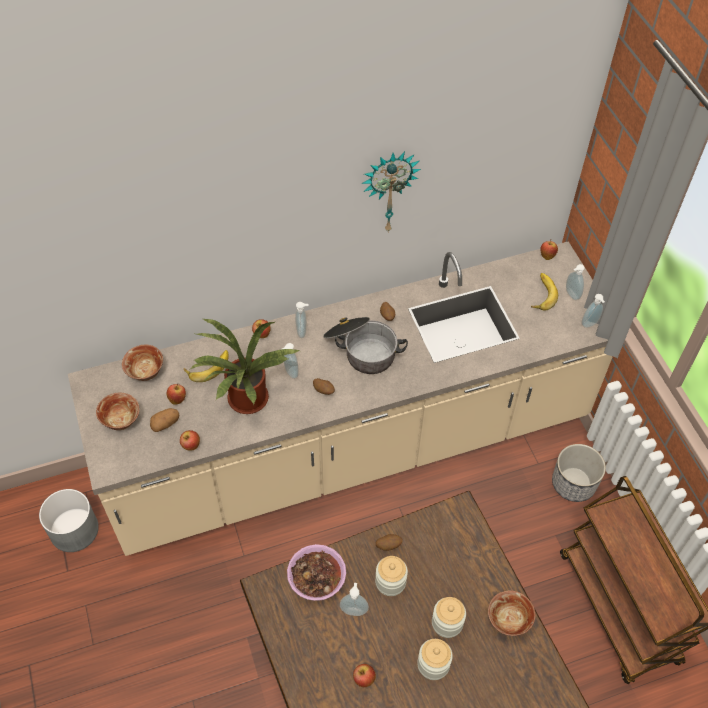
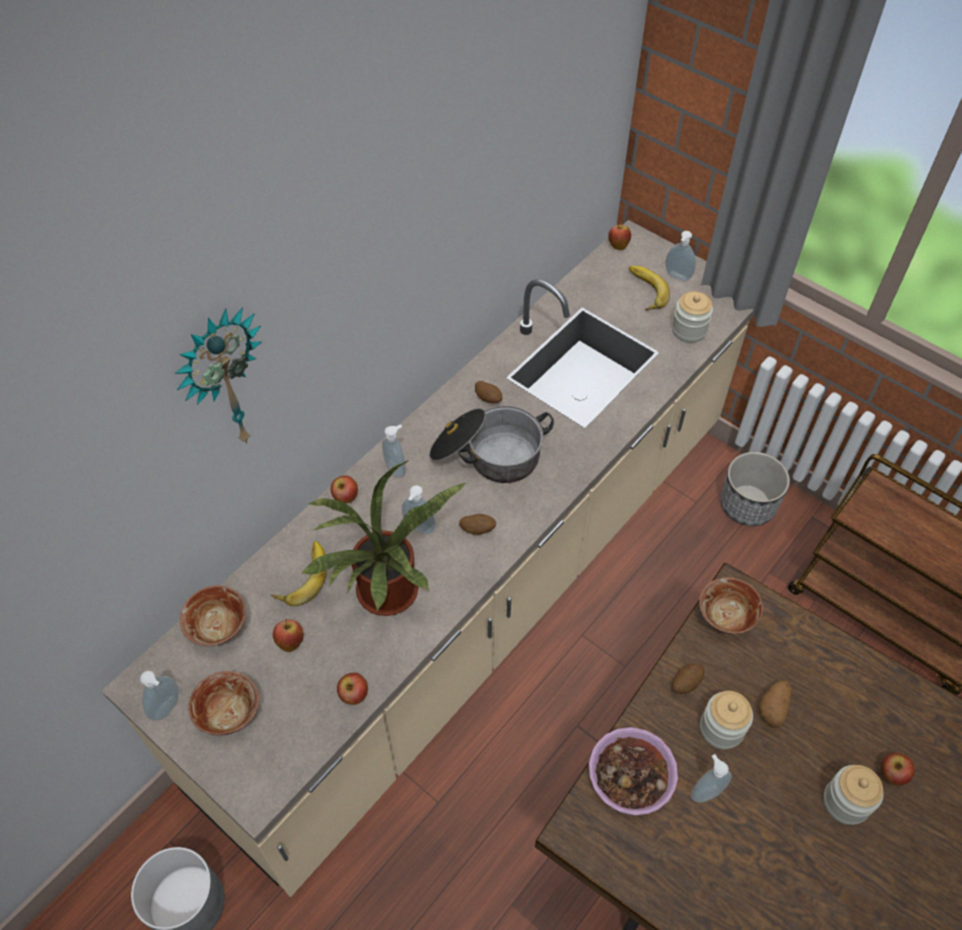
camera: 30 degrees left, 0 degrees up
potato [150,408,179,432] -> potato moved to [759,680,792,728]
apple [353,664,376,687] -> apple moved to [881,753,915,786]
wall clock [361,151,421,233] -> wall clock moved to [174,307,261,444]
jar [432,597,466,638] -> jar moved to [672,291,713,343]
bowl [488,591,536,636] -> bowl moved to [699,577,763,634]
soap dispenser [581,294,605,328] -> soap dispenser moved to [140,671,179,721]

